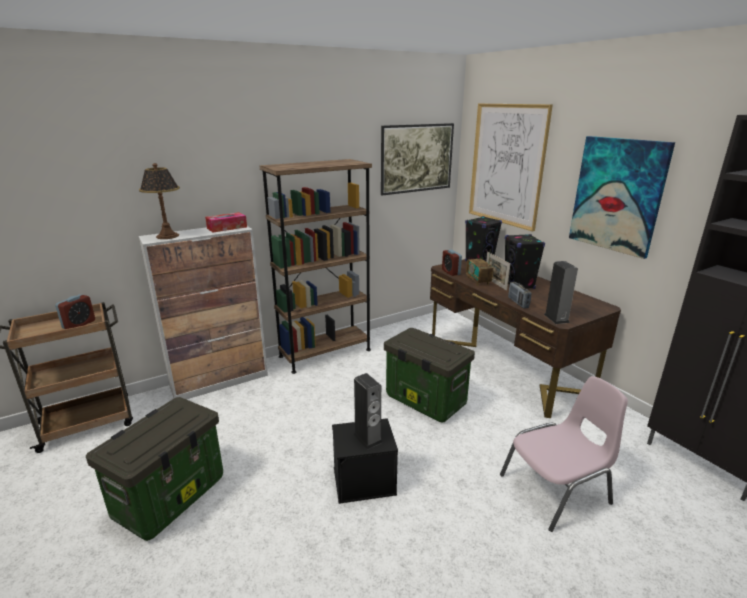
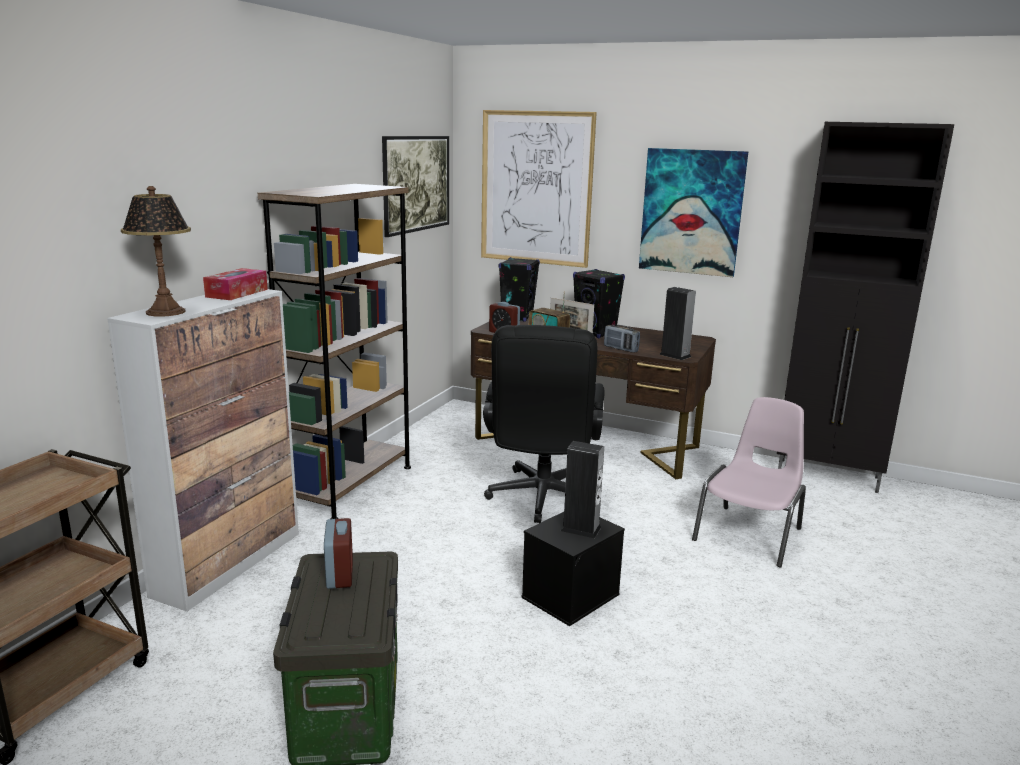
camera: 35 degrees left, 5 degrees down
alarm clock [55,294,95,329] -> alarm clock moved to [324,518,353,589]
storage box [384,328,475,423] -> black office chair [483,325,604,523]

